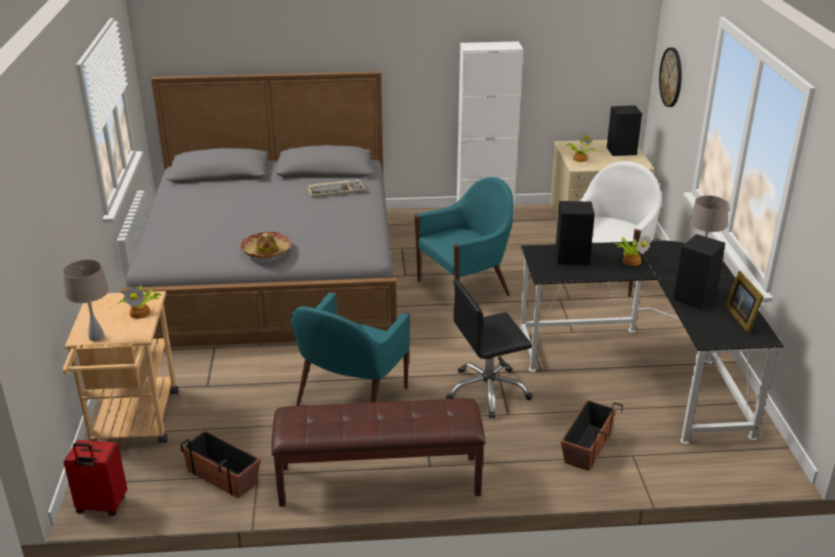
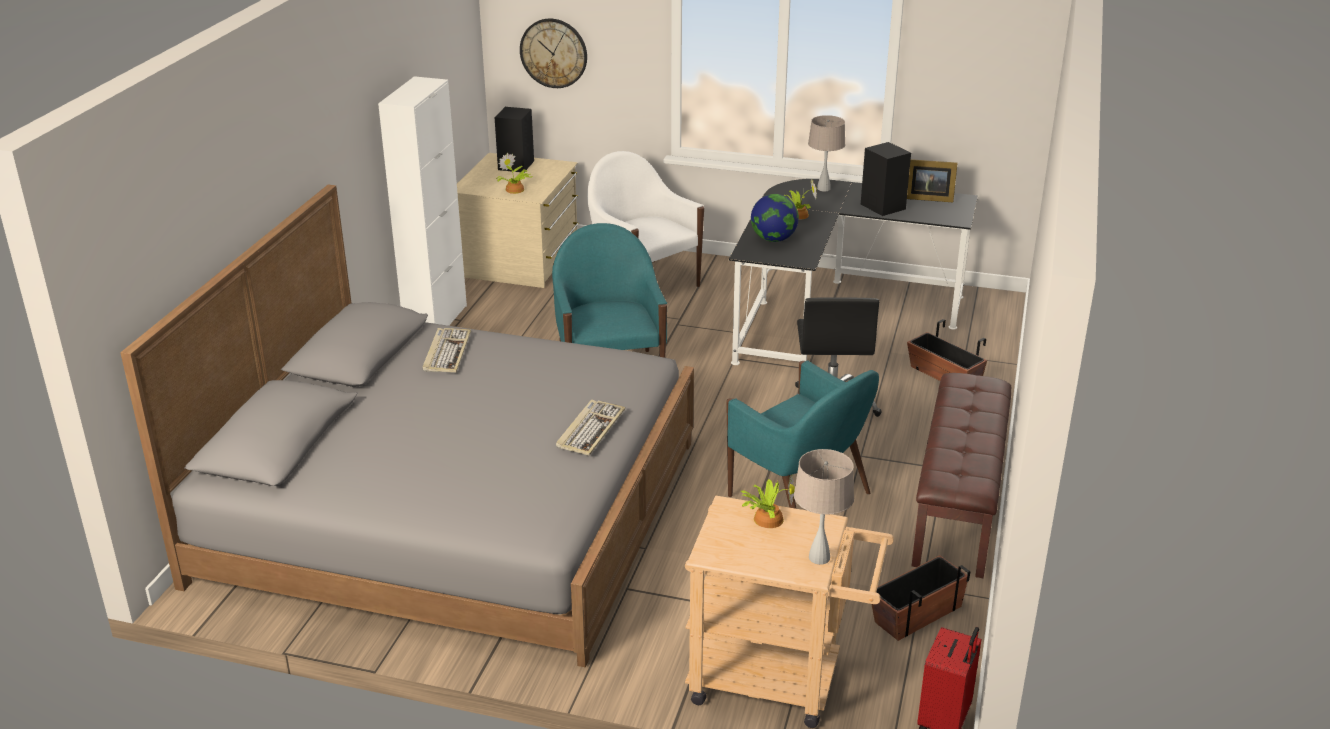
camera: 70 degrees left, 0 degrees up
hat [240,232,291,258] -> keyboard [556,400,625,456]
black speaker [555,201,595,265] -> globe [751,194,799,242]

